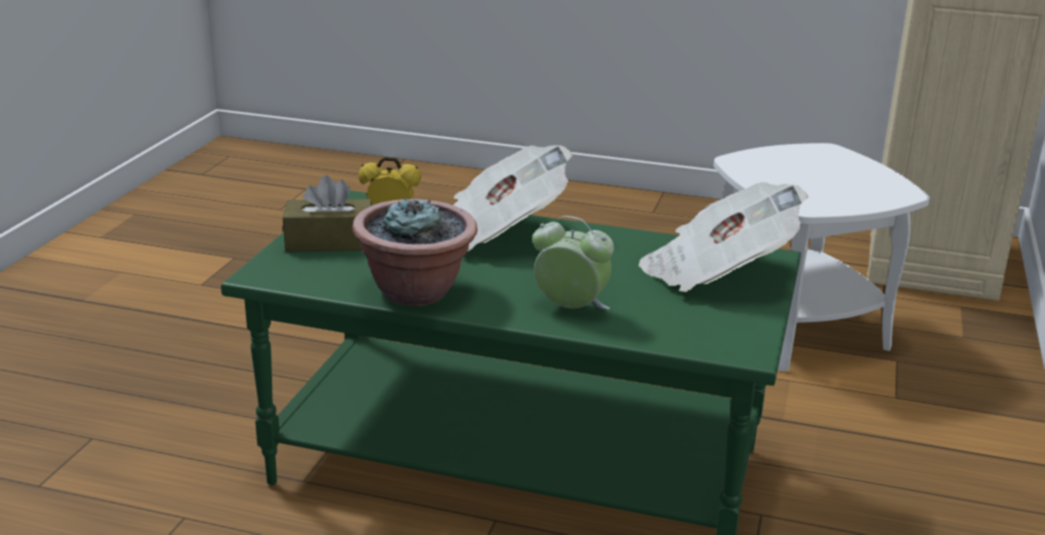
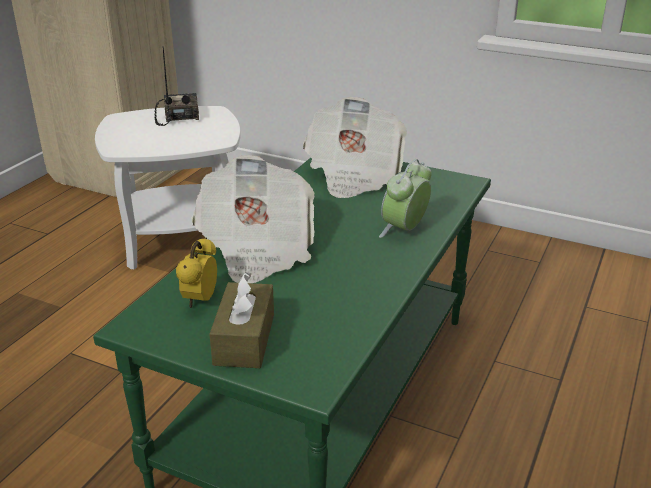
camera: 80 degrees left, 5 degrees up
potted plant [352,197,477,306] -> none
none -> radio [154,48,199,126]

